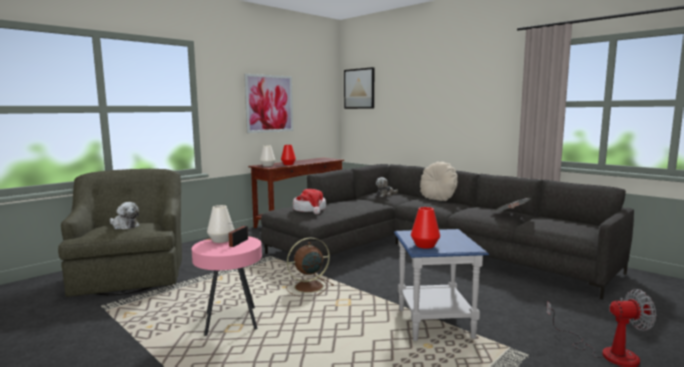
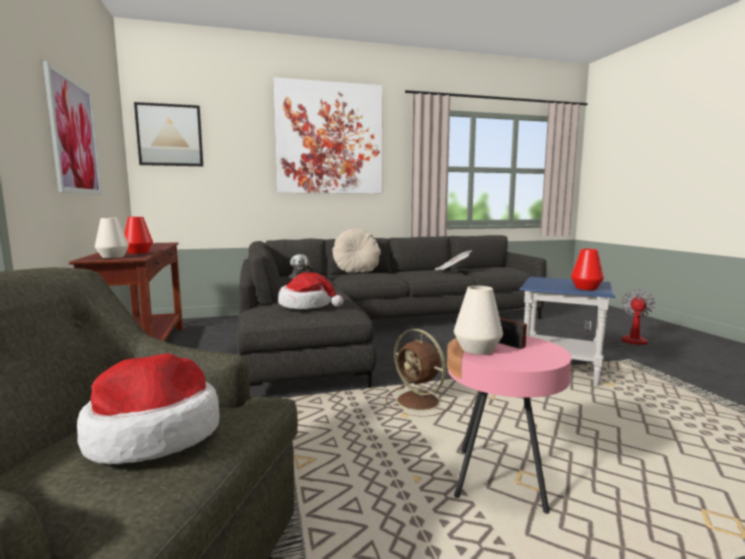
camera: 60 degrees left, 0 degrees up
plush toy [110,202,139,229] -> hat [77,353,220,464]
brown fan [286,238,334,297] -> brown fan turned 45 degrees counterclockwise [386,329,454,417]
none -> picture [274,77,383,194]

